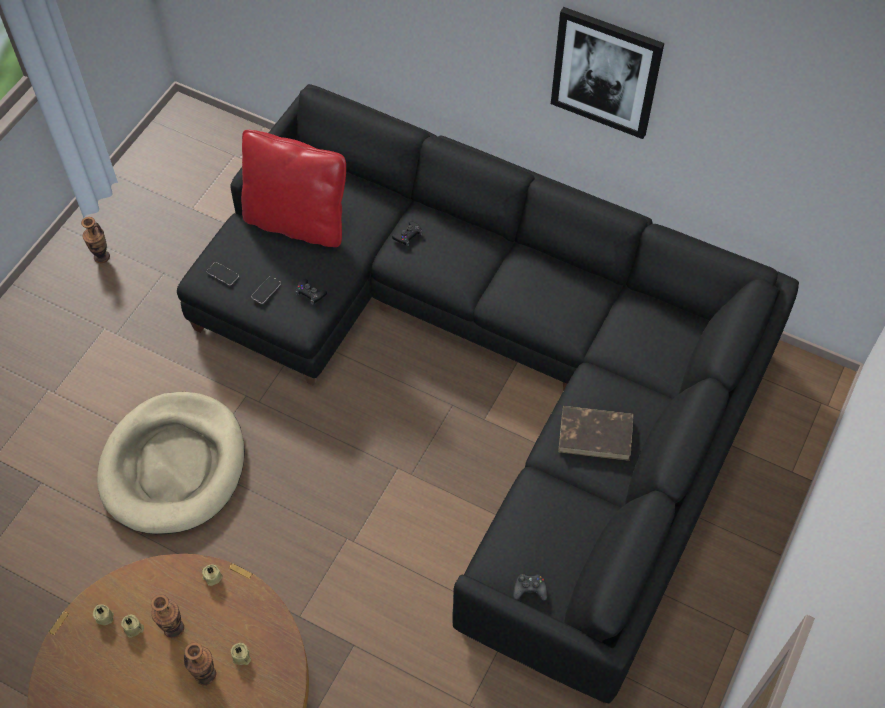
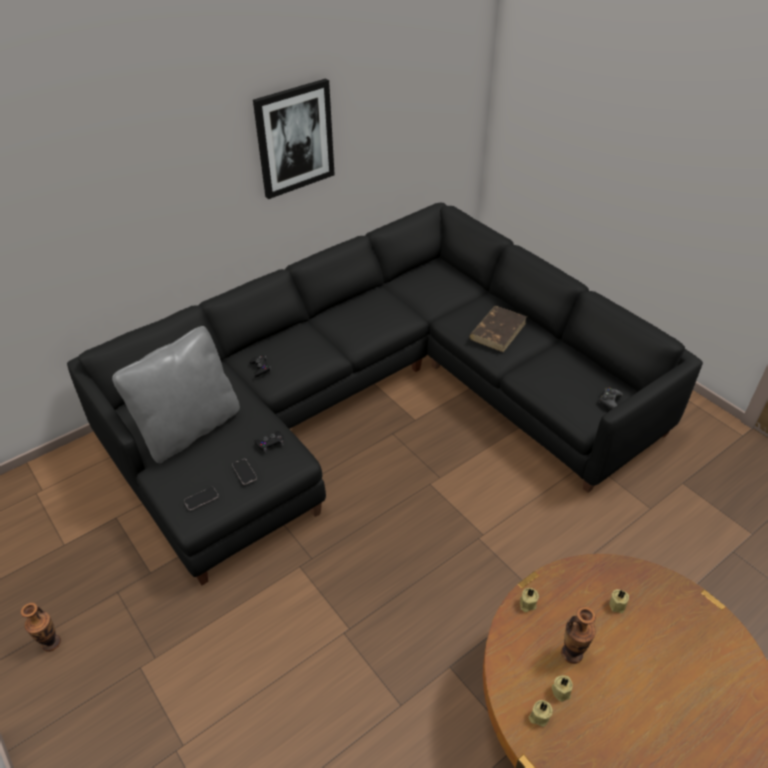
camera: 65 degrees left, 15 degrees down
beige dog bed [97,392,245,534] -> none
vase [184,642,216,685] -> none
red pillow [241,130,346,247] -> grey pillow [112,326,240,463]

